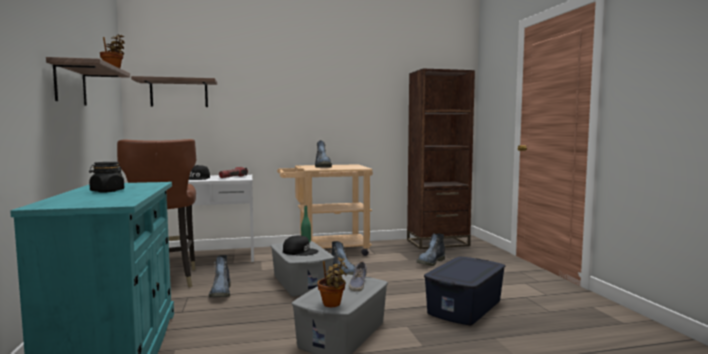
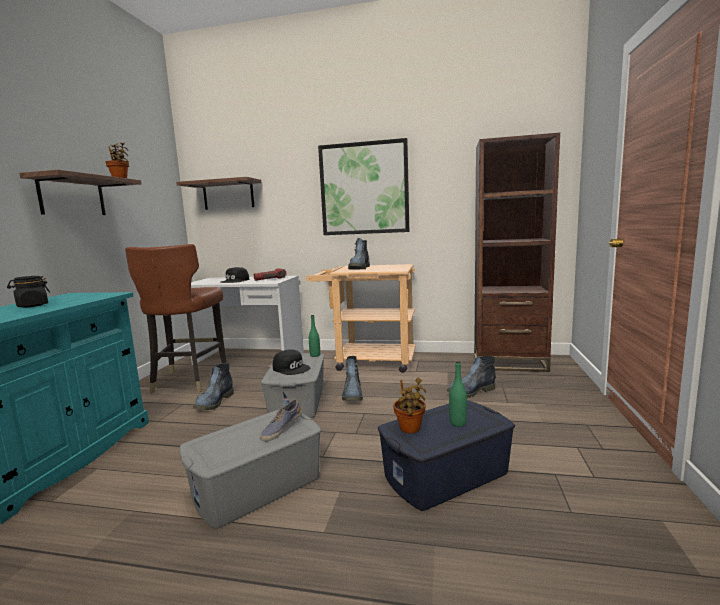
camera: 25 degrees right, 5 degrees up
potted plant [318,257,348,307] -> potted plant moved to [393,378,426,433]
none -> picture [318,138,409,235]
none -> green bottle [449,361,467,427]

